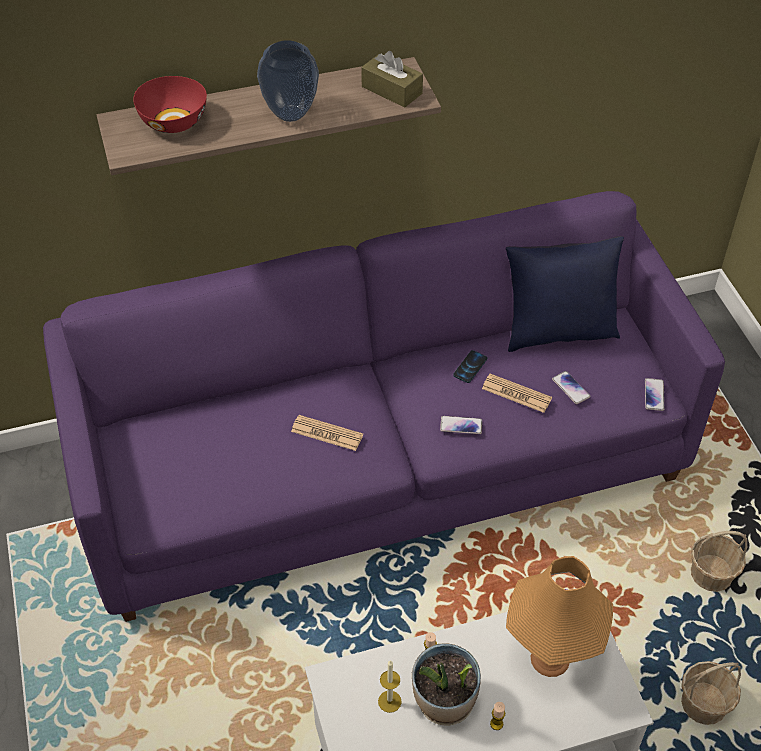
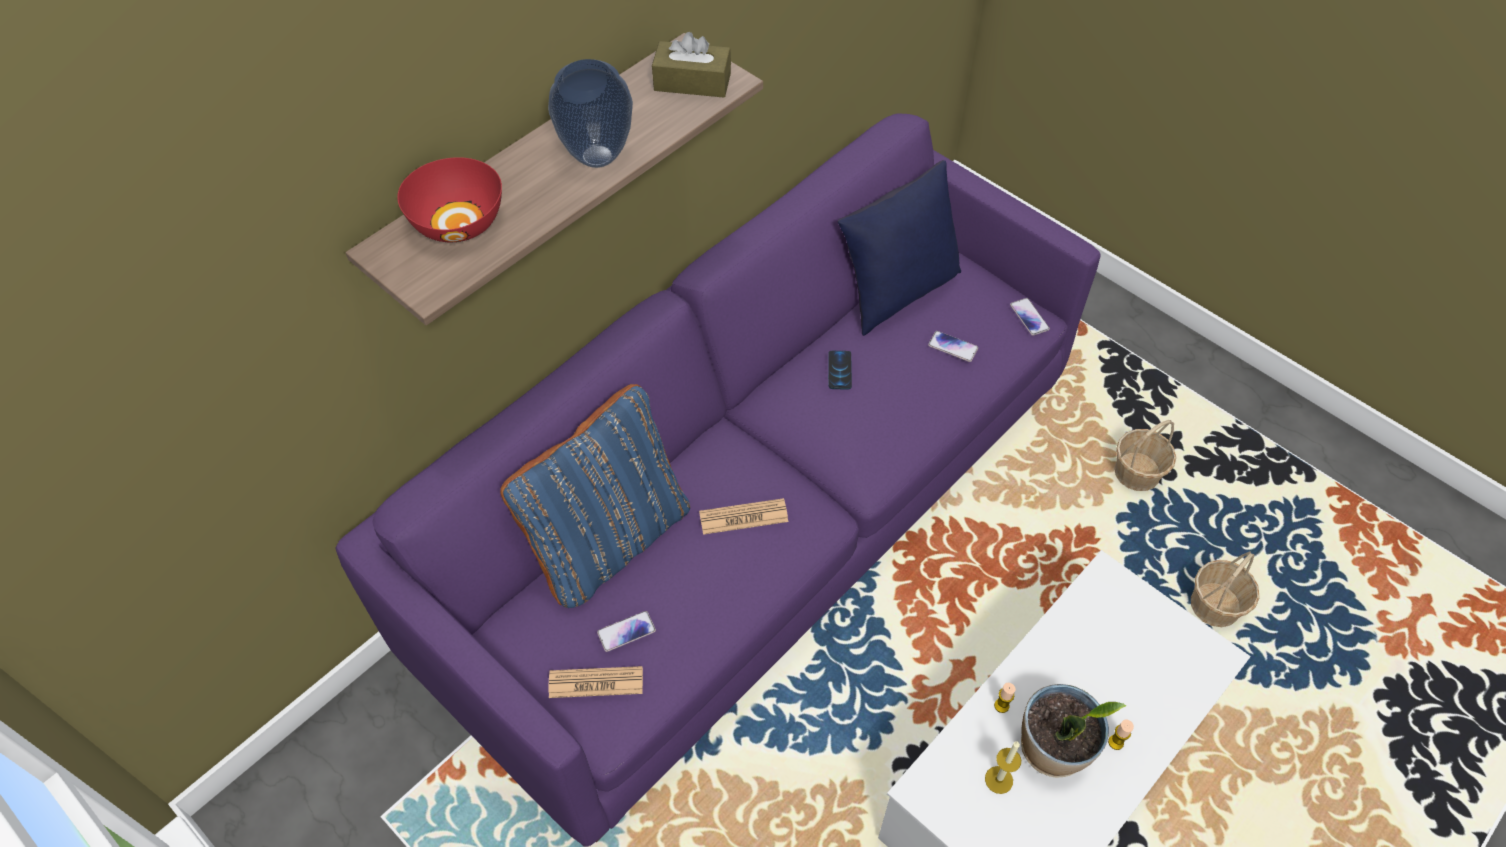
camera: 30 degrees left, 5 degrees up
phone [440,416,482,434] -> phone moved to [597,611,656,652]
newspaper [482,374,552,413] -> newspaper moved to [548,666,643,698]
orange table lamp [506,556,613,677] -> none
none -> blue pillow [500,384,690,608]

